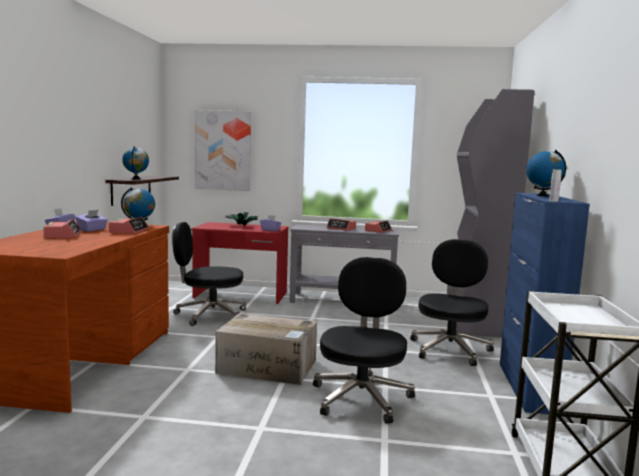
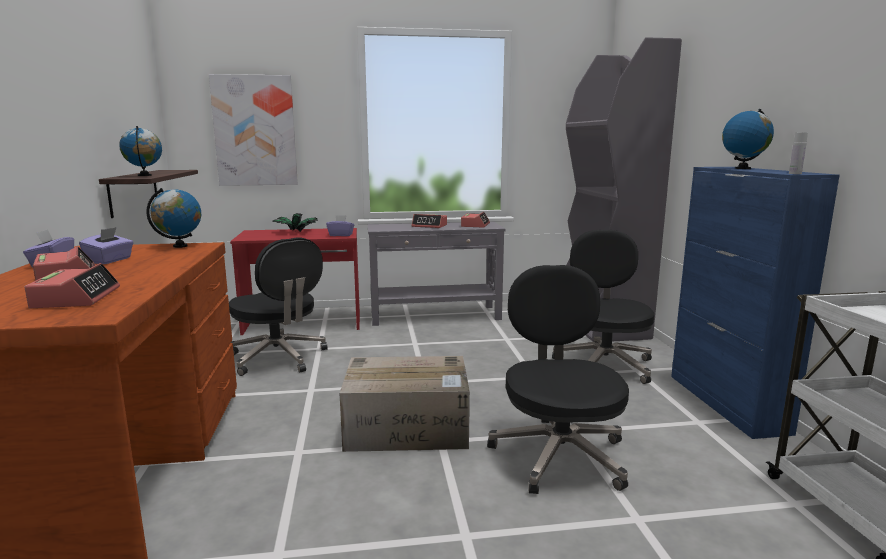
camera: 15 degrees left, 5 degrees up
alarm clock [109,216,149,234] -> alarm clock moved to [25,263,120,308]
black office chair [172,222,246,326] -> black office chair turned 120 degrees counterclockwise [229,238,327,376]

